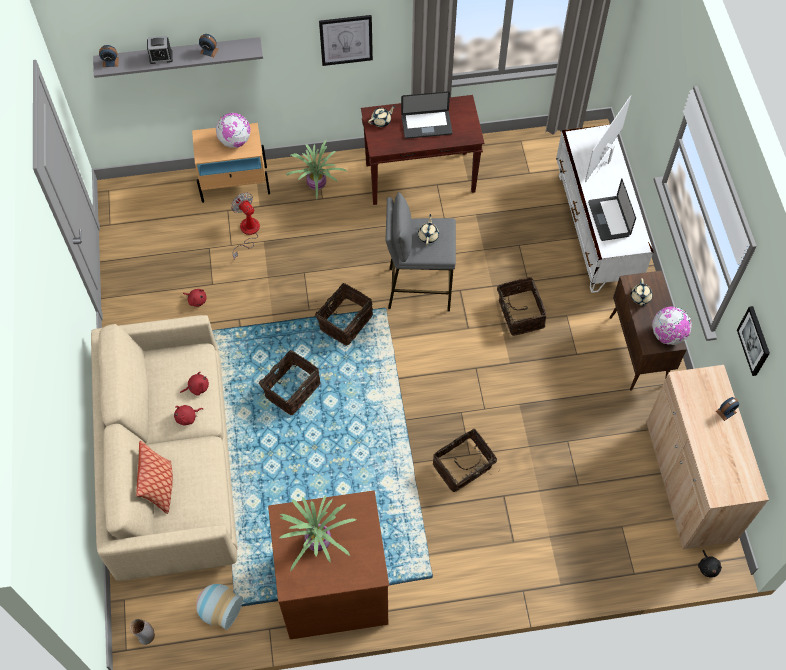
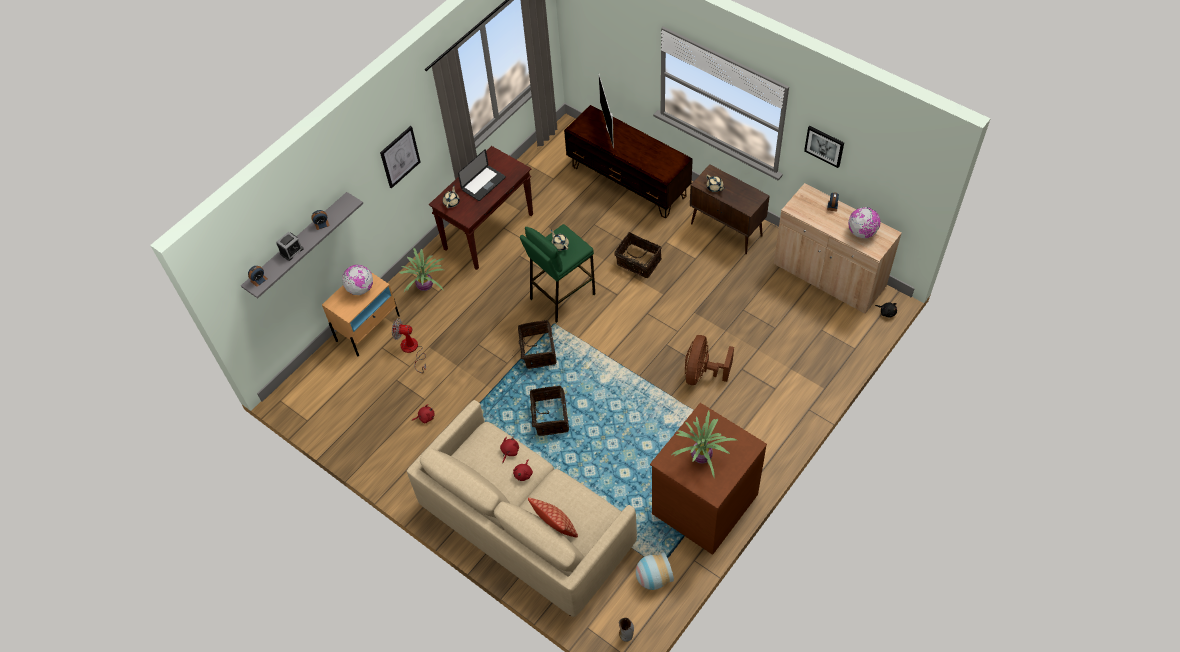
camera: 40 degrees left, 5 degrees down
grey stool [386,192,456,312] -> green stool [520,224,595,323]
basket [433,429,500,492] -> brown fan [685,335,734,385]
white tv stand [556,125,653,293] -> brown tv stand [564,105,693,218]
laptop [588,178,636,241] -> none
globe [652,307,692,345] -> globe moved to [848,207,881,238]

